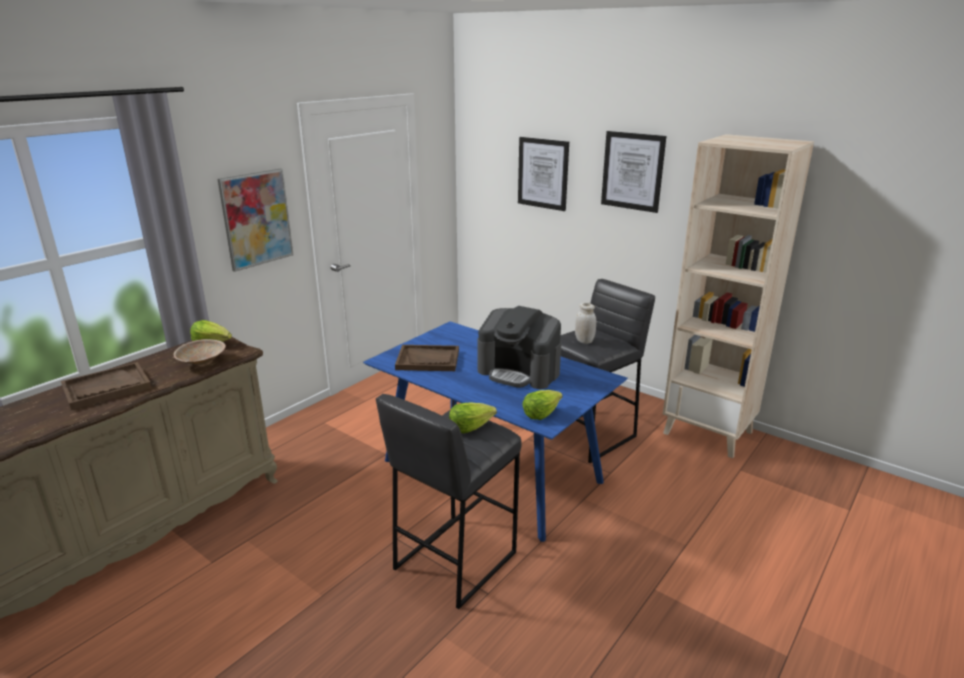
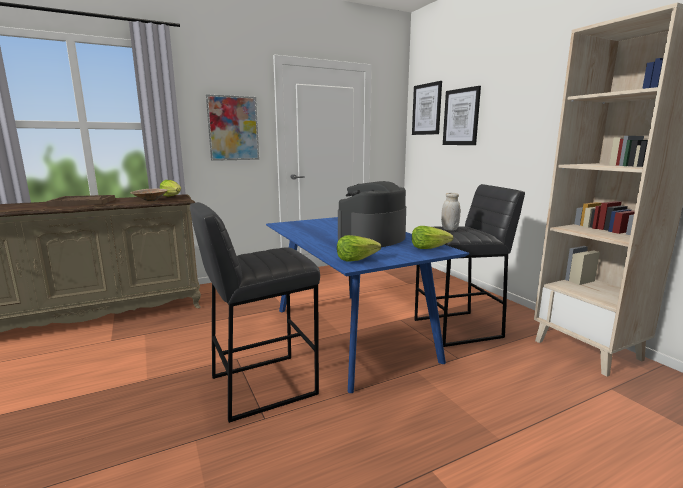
camera: 25 degrees right, 10 degrees down
brown tray [395,345,459,371] -> none
lettuce [449,402,497,433] -> lettuce moved to [412,226,454,249]
coffee machine [477,306,561,389] -> coffee machine turned 75 degrees clockwise [338,181,406,247]
picture [601,131,666,213] -> picture moved to [412,81,442,135]

